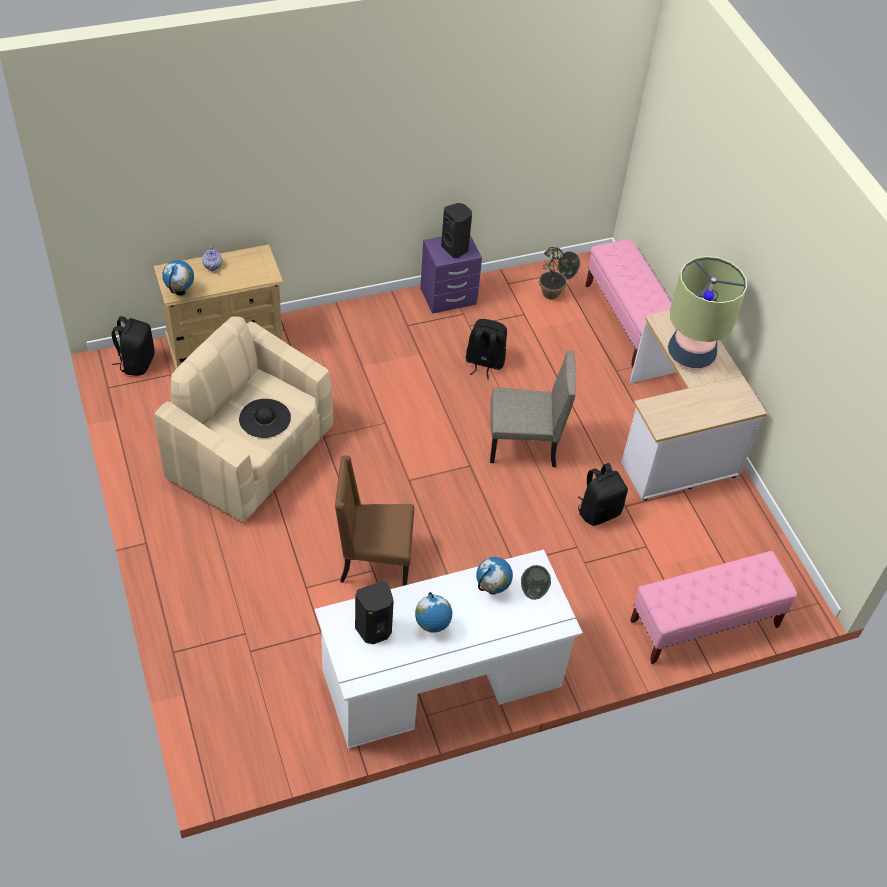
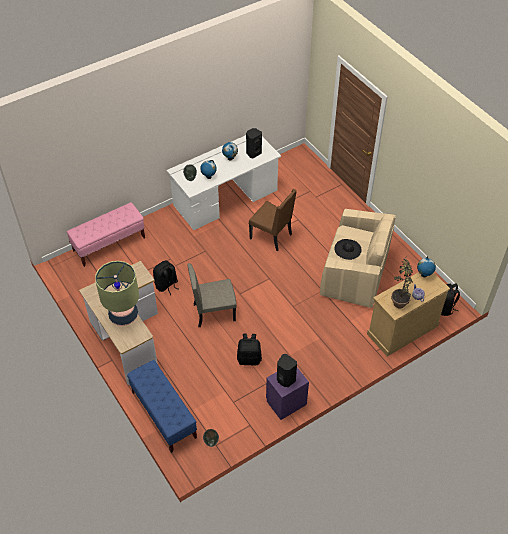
camera: 170 degrees right, 0 degrees up
brown chair [335,455,414,586] -> brown chair turned 45 degrees clockwise [249,189,297,251]
potted plant [539,247,569,300] -> potted plant moved to [391,255,413,308]
pink bench [585,239,672,367] -> blue bench [127,360,197,453]

